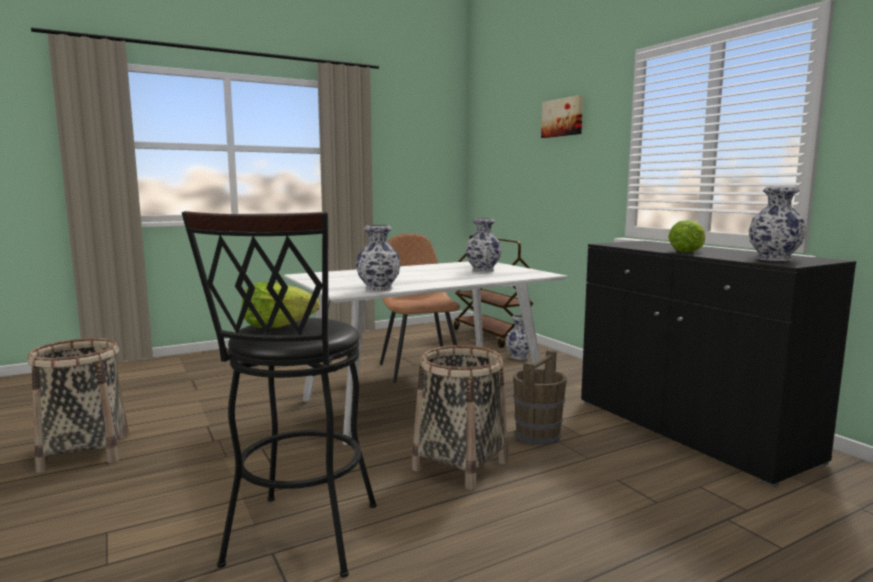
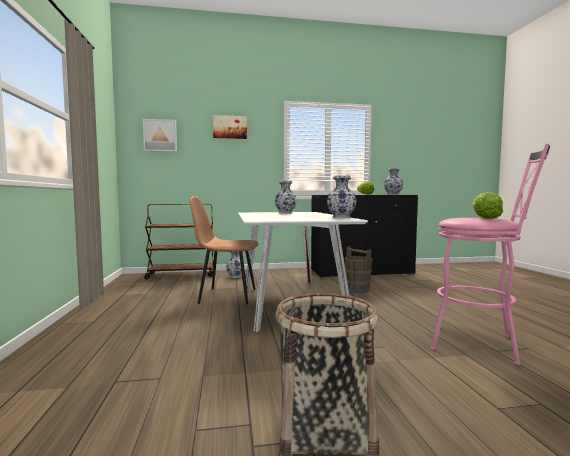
camera: 70 degrees left, 5 degrees down
black stool [182,211,377,577] -> pink stool [431,144,550,365]
basket [412,345,508,490] -> none
none -> picture [143,119,177,152]

